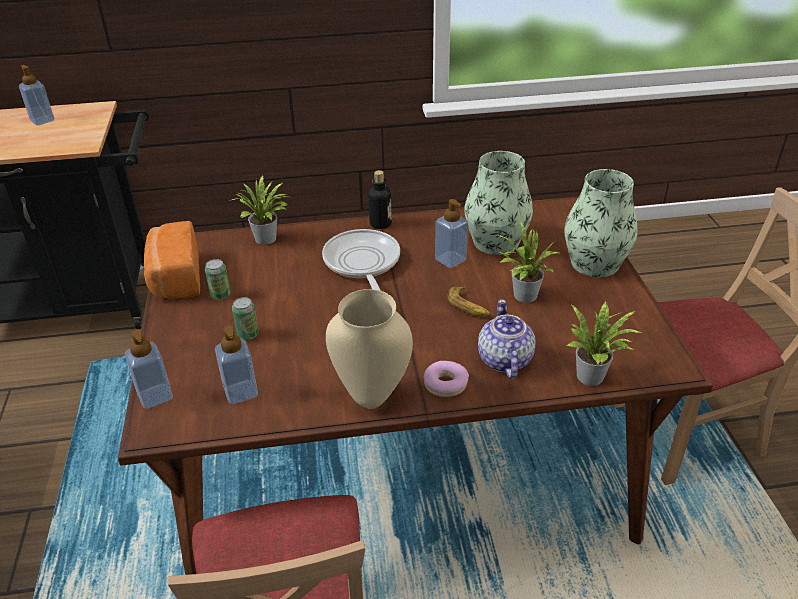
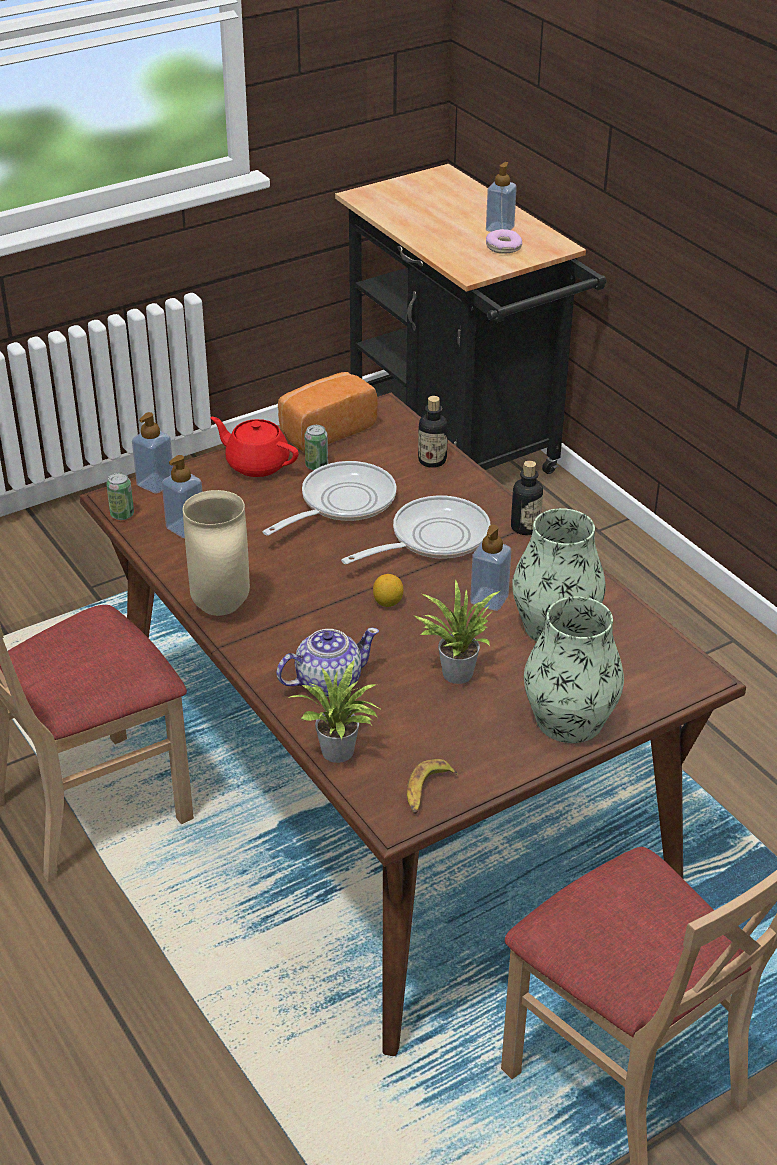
camera: 65 degrees right, 0 degrees up
potted plant [230,175,287,245] -> bottle [418,396,448,468]
can [232,297,259,340] -> can moved to [106,472,134,520]
donut [424,361,469,397] -> donut moved to [486,229,522,254]
banana [447,287,490,317] -> banana moved to [407,759,458,814]
none -> red teapot [210,417,299,477]
none -> frying pan [263,461,396,536]
none -> lemon [373,574,404,607]

